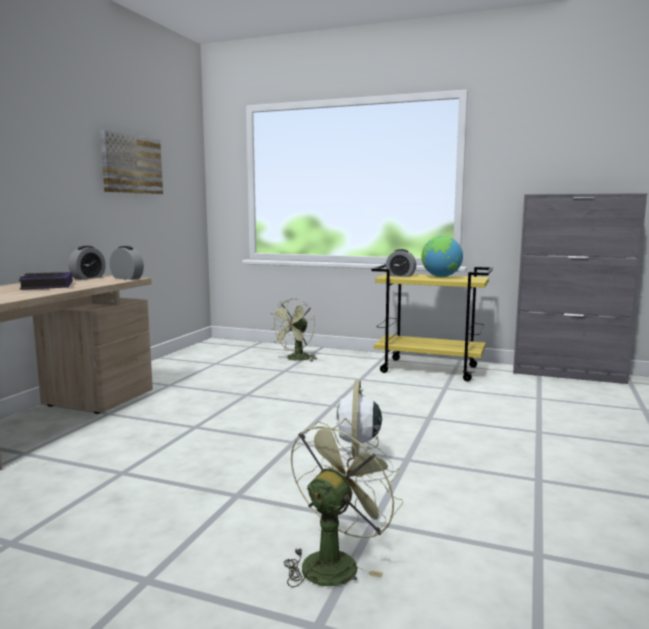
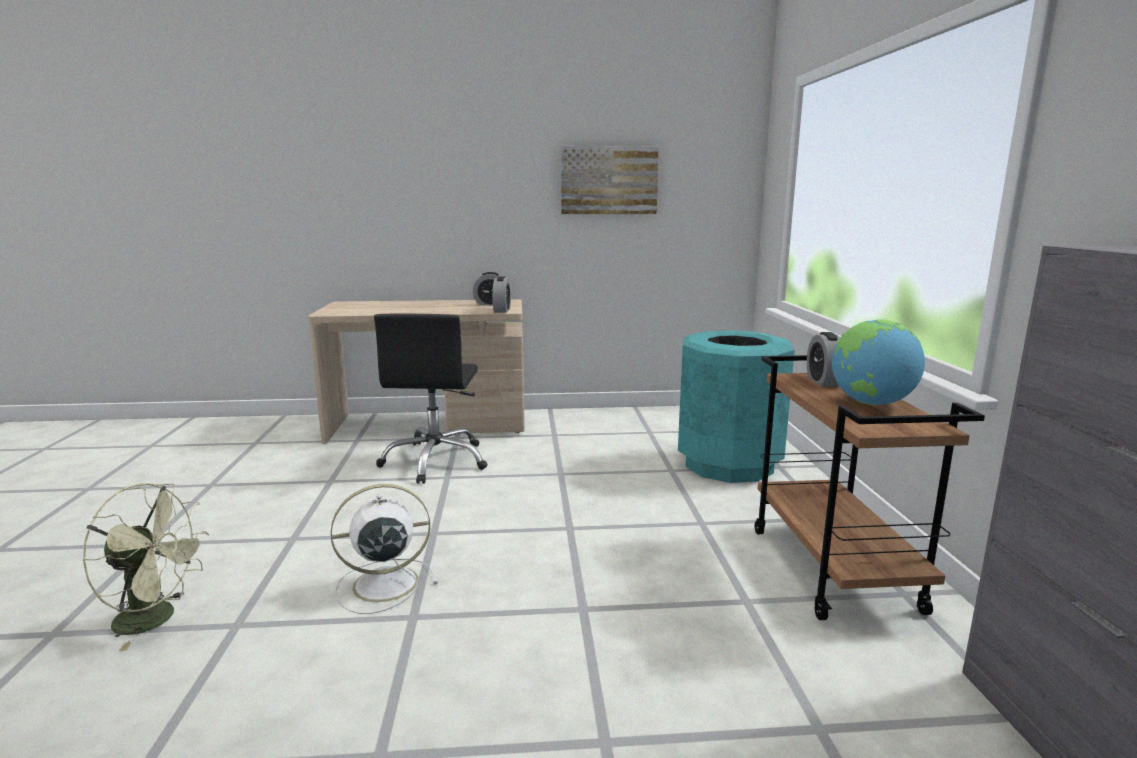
camera: 65 degrees right, 5 degrees up
book [19,272,73,290] -> none
green fan [270,298,318,362] -> turquoise trash can [678,330,795,483]
yellow cart [372,264,493,381] -> brown cart [755,355,985,620]
none -> black office chair [374,314,488,484]

